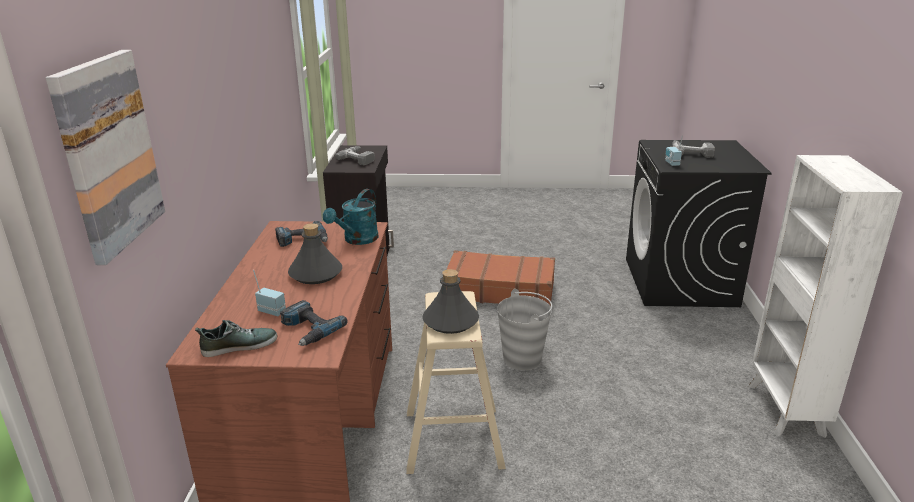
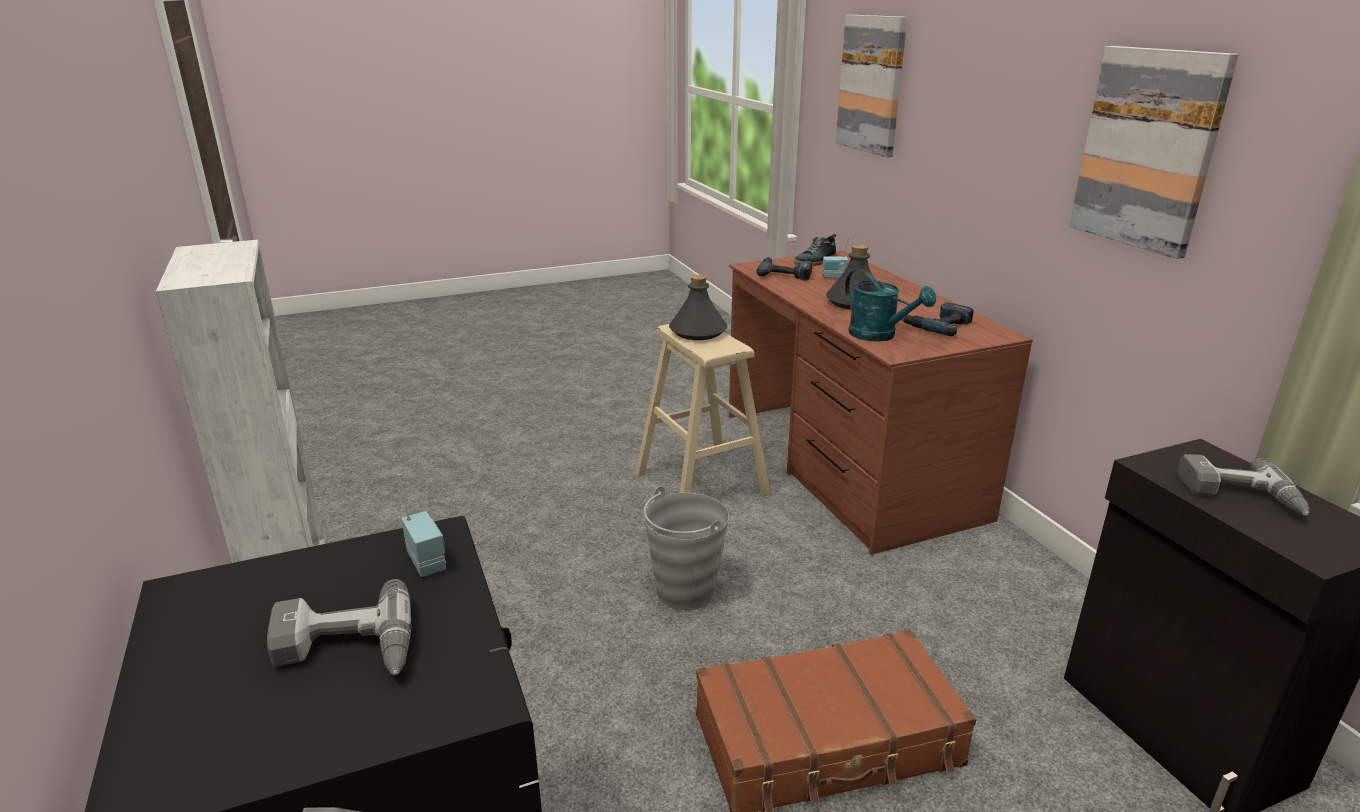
camera: 155 degrees right, 0 degrees up
turquoise watering can [323,189,379,245] -> turquoise watering can turned 135 degrees clockwise [845,269,936,341]
none -> picture [1069,46,1238,259]

